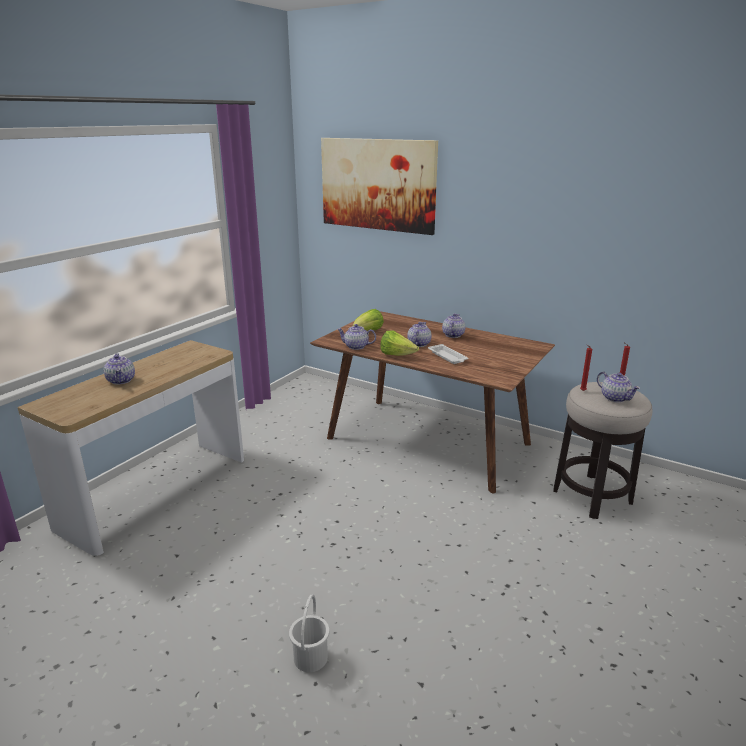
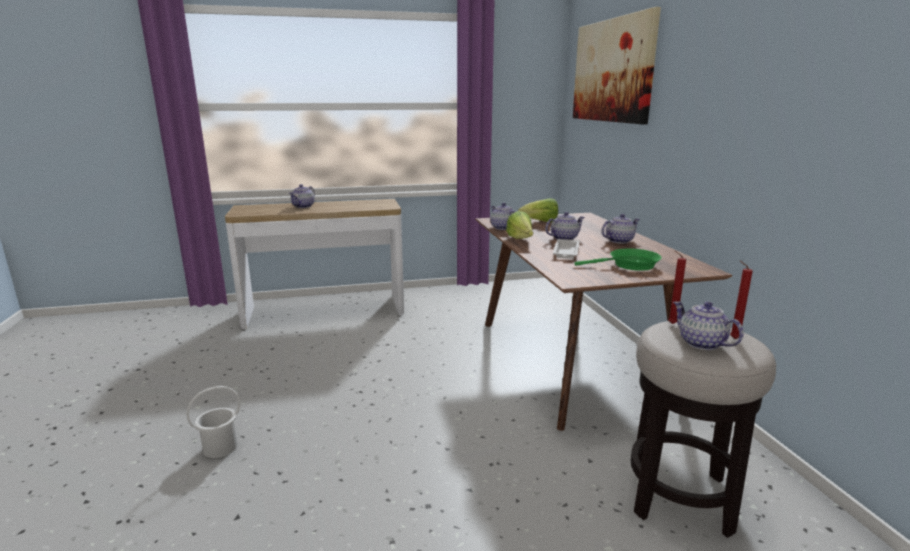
camera: 45 degrees right, 5 degrees down
teapot [597,371,640,402] -> teapot turned 135 degrees clockwise [673,301,744,350]
none -> green frying pan [574,248,662,271]

